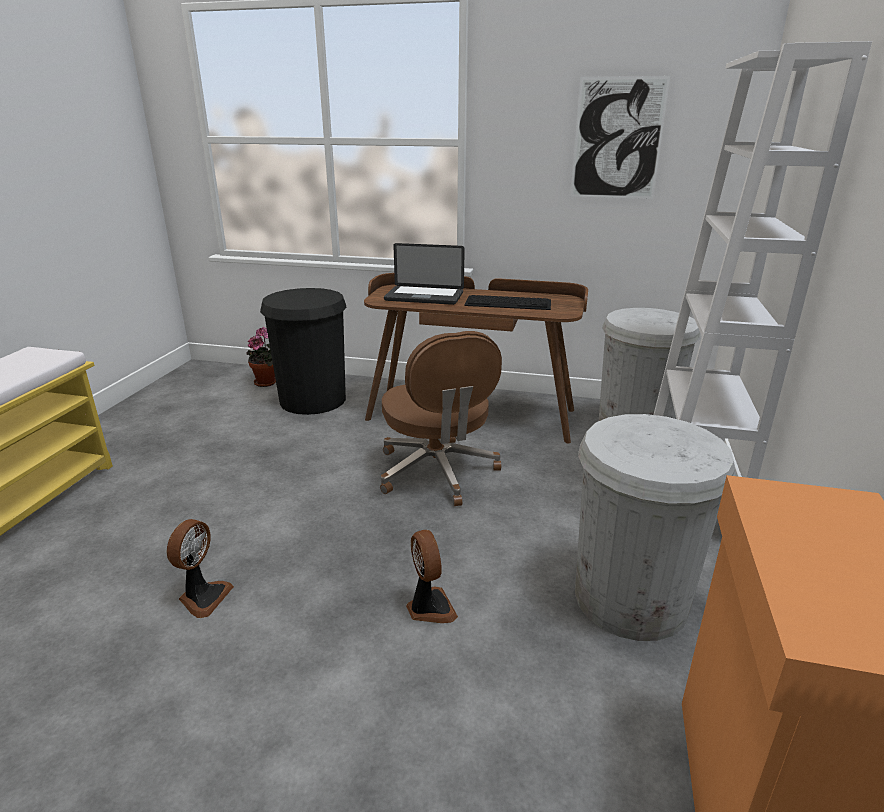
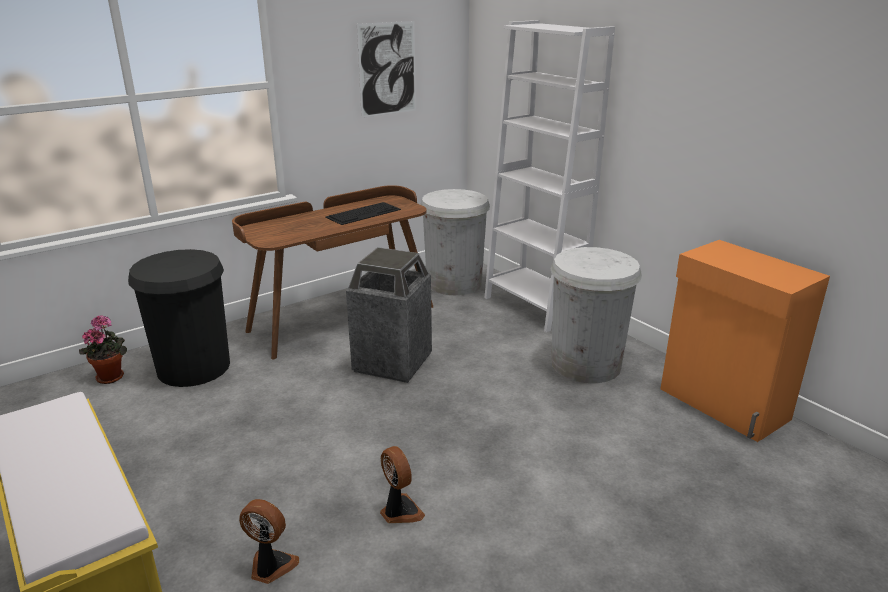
camera: 50 degrees left, 0 degrees up
brown office chair [380,331,502,506] -> trash can [346,247,432,383]
laptop [384,243,465,305] -> none
fan [406,530,458,623] -> fan moved to [239,499,299,584]

